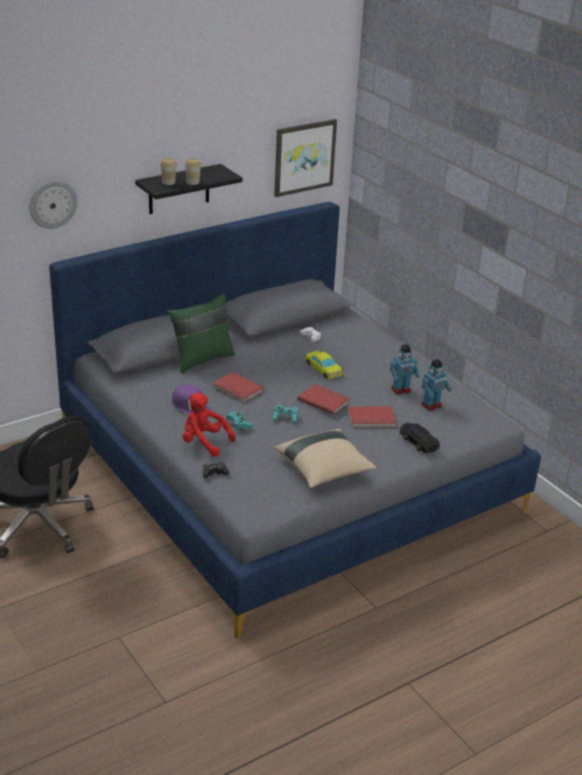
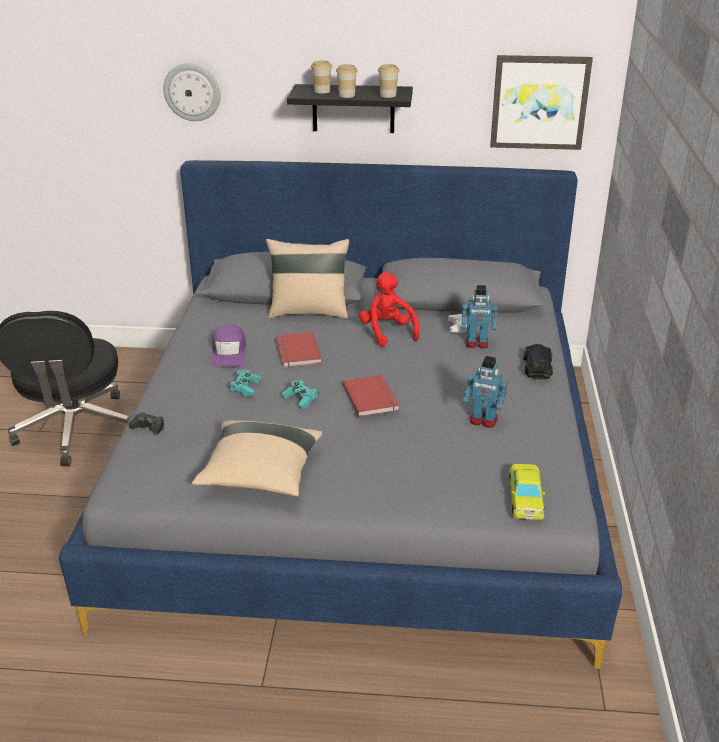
camera: 40 degrees right, 0 degrees up
green pillow [167,294,235,374] -> beige pillow [266,239,349,319]
red plush toy [183,393,236,457] -> red plush toy moved to [359,272,419,347]
yellow toy car [304,350,344,379] -> yellow toy car moved to [509,464,545,520]
red book [348,406,396,427] -> none
black toy car [399,423,440,453] -> black toy car moved to [523,344,553,379]
toy robot [421,359,452,411] -> toy robot moved to [462,285,497,348]
none -> cup [378,64,399,98]

